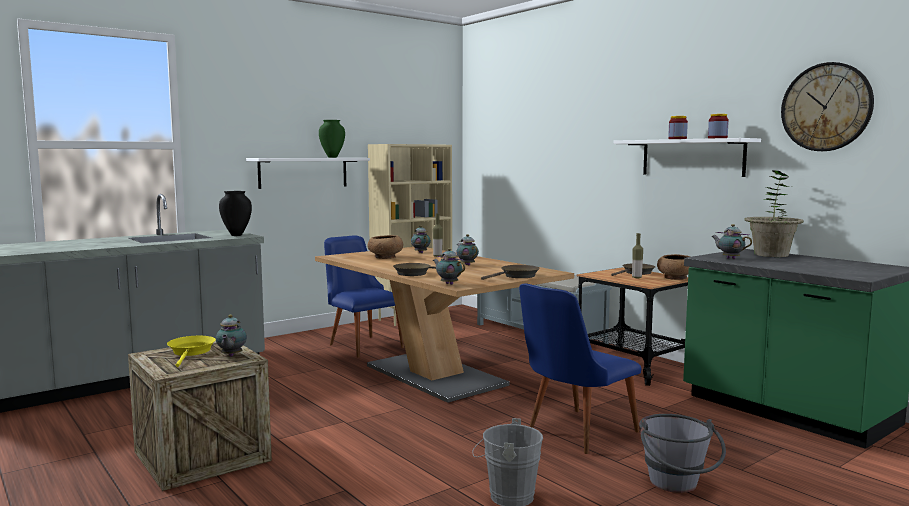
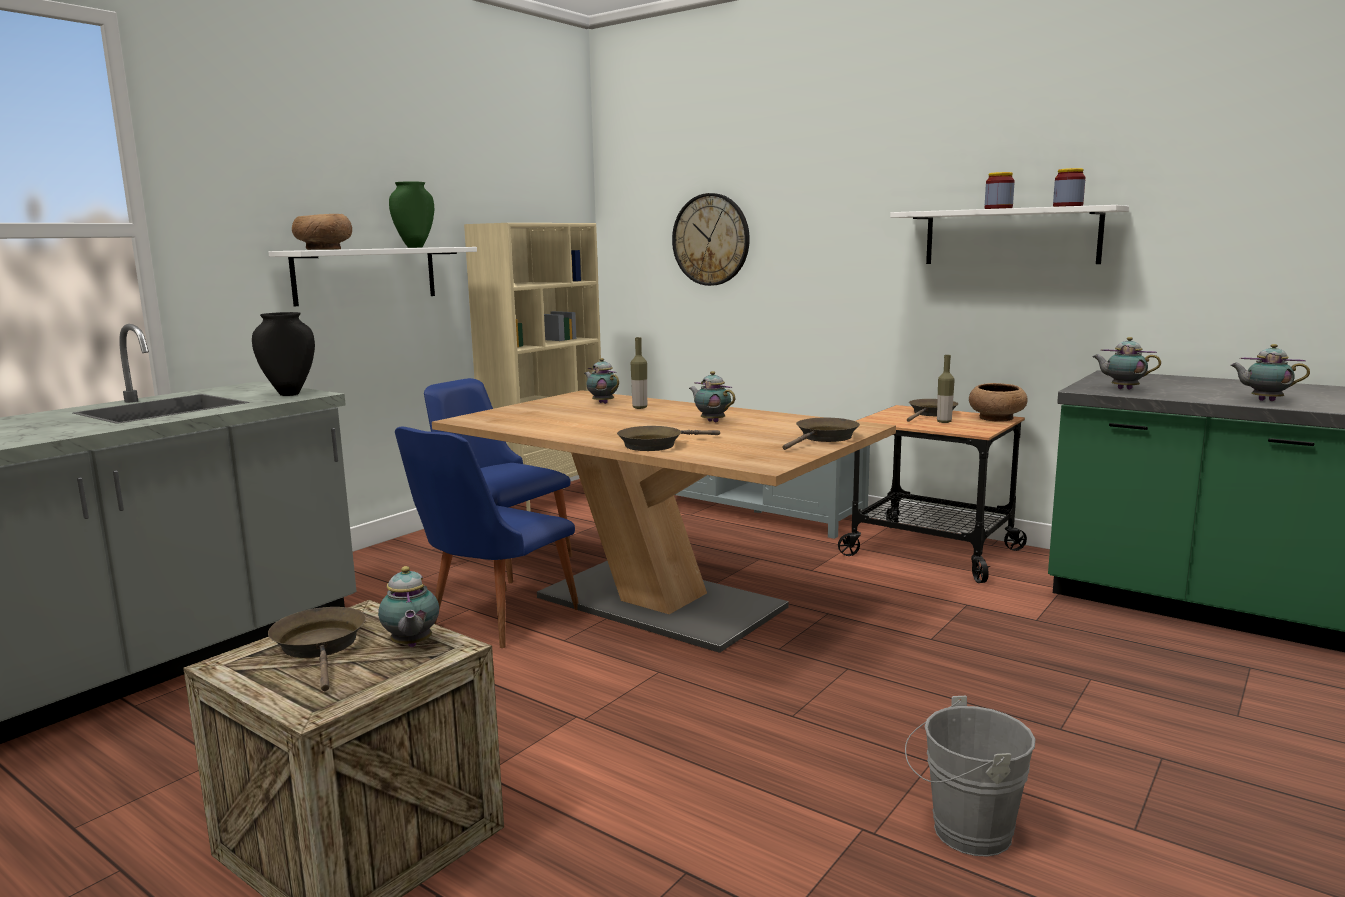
camera: 15 degrees left, 5 degrees up
yellow frying pan [167,336,216,367] -> brown frying pan [268,607,366,691]
brown bowl [367,235,403,259] -> brown bowl moved to [292,214,352,250]
teapot [433,248,465,285] -> teapot moved to [1230,344,1310,401]
blue chair [519,283,642,454] -> blue chair moved to [395,426,579,648]
grey bucket [639,414,726,493] -> none
potted plant [744,171,804,257] -> none
wall clock [781,62,874,151] -> wall clock moved to [672,193,750,286]

